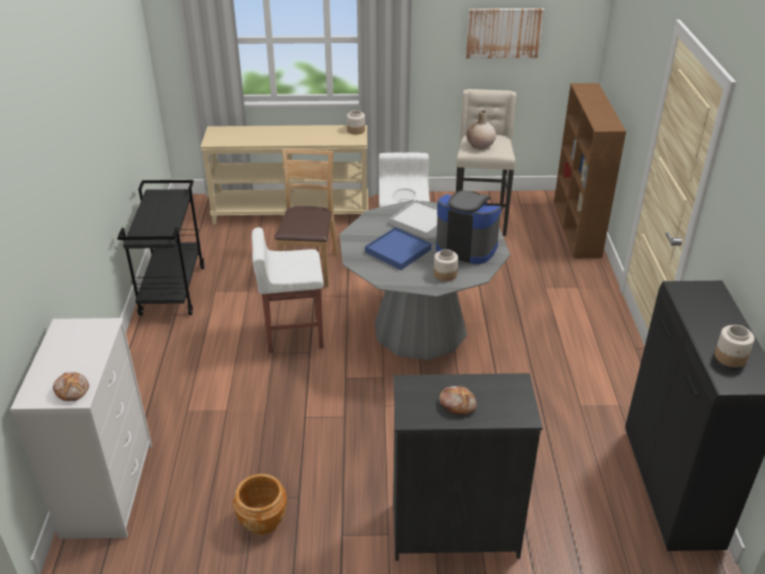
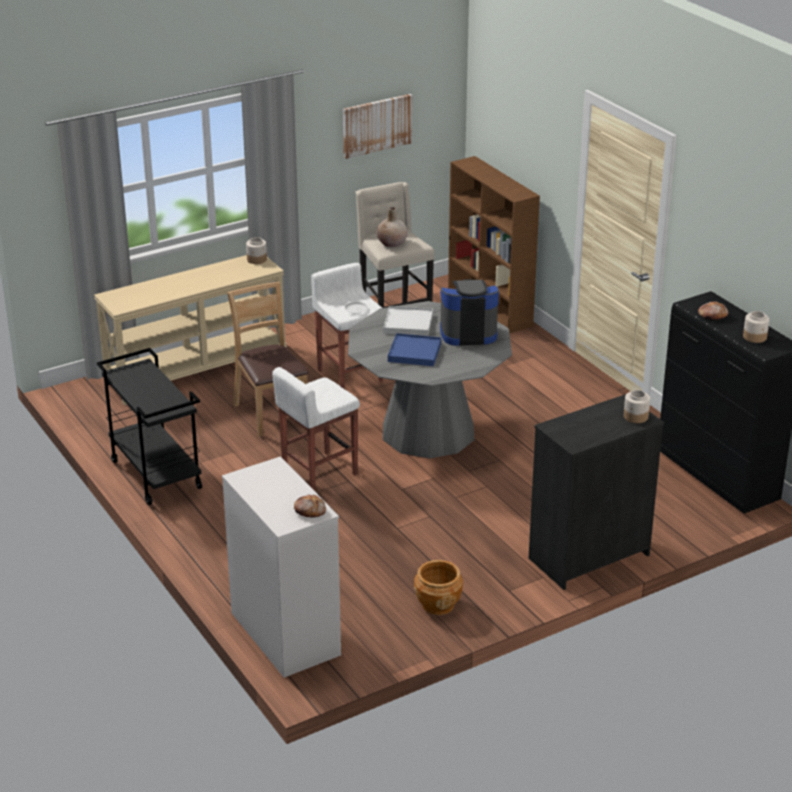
camera: 30 degrees left, 5 degrees down
jar [434,249,458,281] -> jar moved to [624,390,650,423]
bread [439,386,477,415] -> bread moved to [698,301,729,320]

